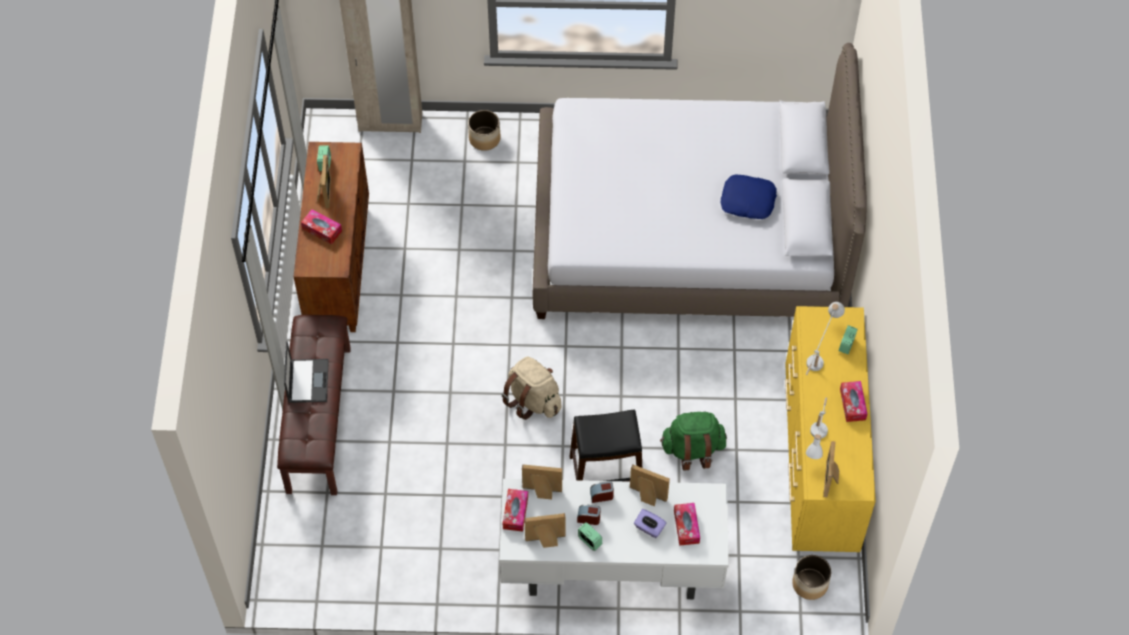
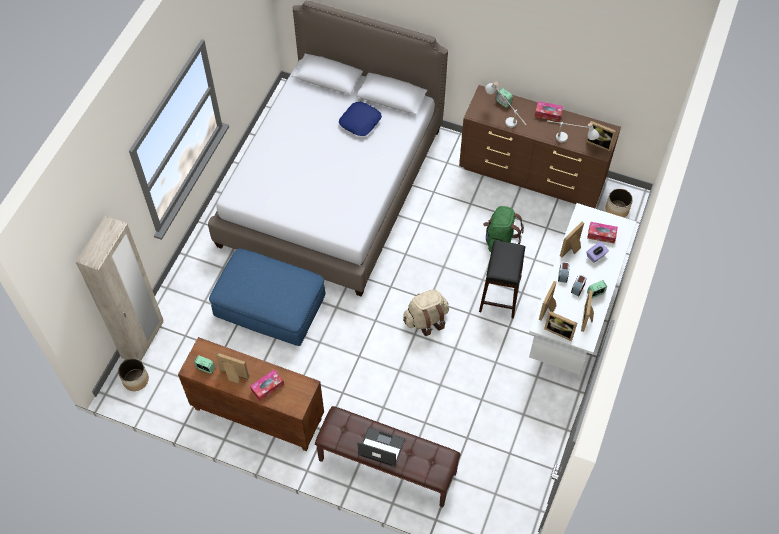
camera: 70 degrees left, 0 degrees up
planter [468,110,501,151] -> planter moved to [118,358,149,391]
tissue box [503,489,528,532] -> picture frame [544,311,577,341]
yellow dresser [785,306,876,552] -> brown dresser [459,85,621,208]
none -> blue ottoman [209,249,326,346]

